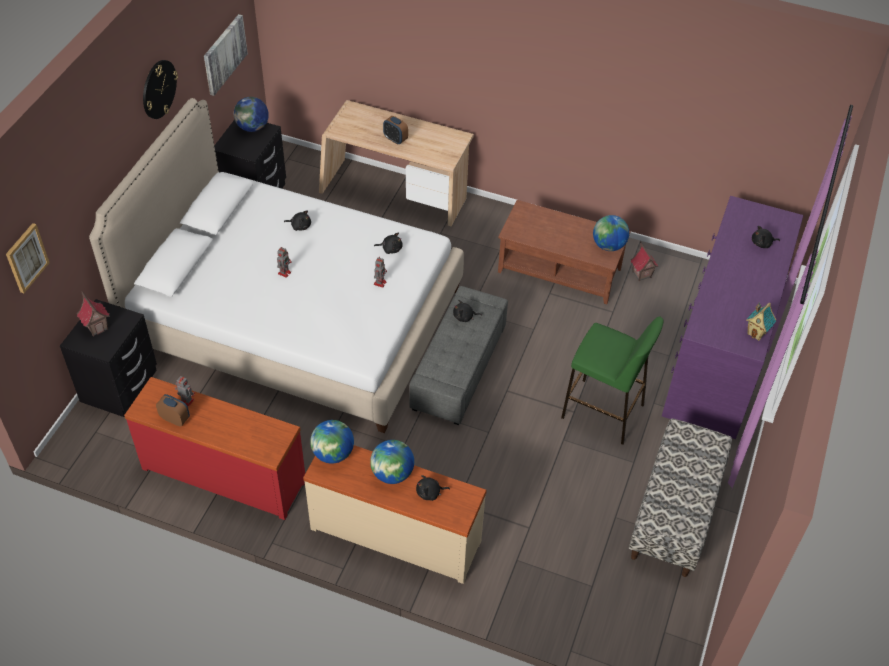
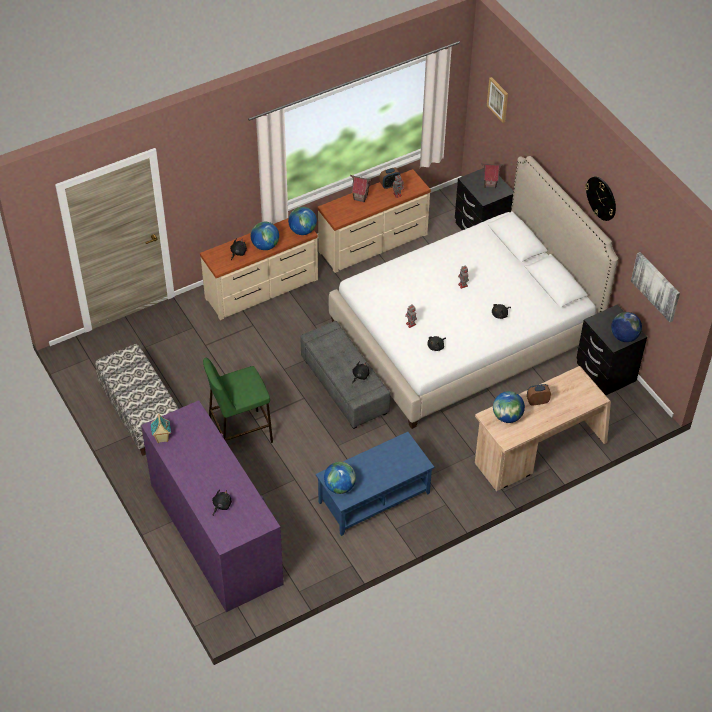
camera: 130 degrees right, 0 degrees up
red dresser [124,377,305,520] -> beige dresser [317,169,431,273]
brown coffee table [498,200,631,304] -> blue coffee table [316,432,434,536]
toy house [630,241,658,281] -> toy house moved to [350,175,372,202]
none -> globe [493,391,525,423]

